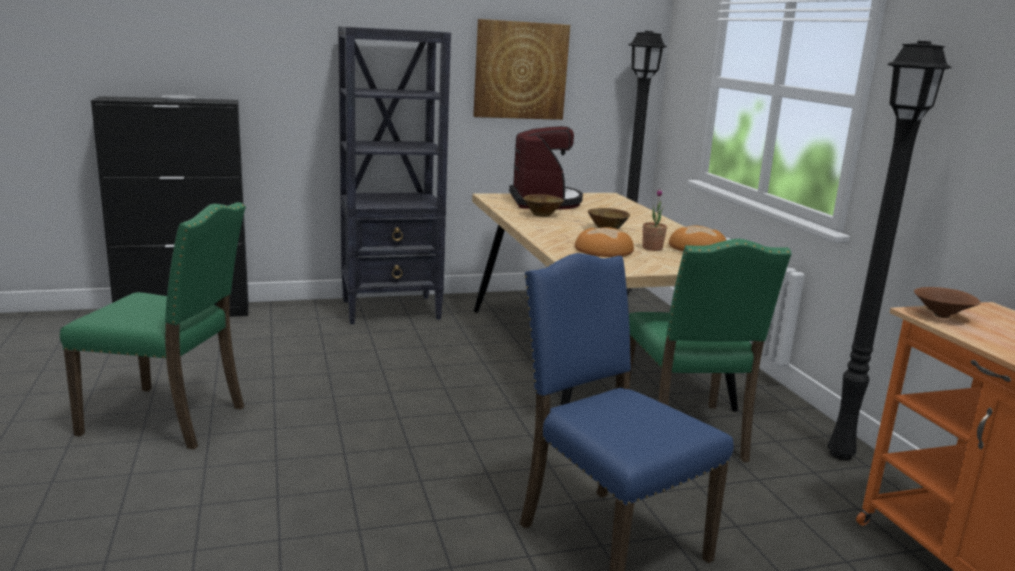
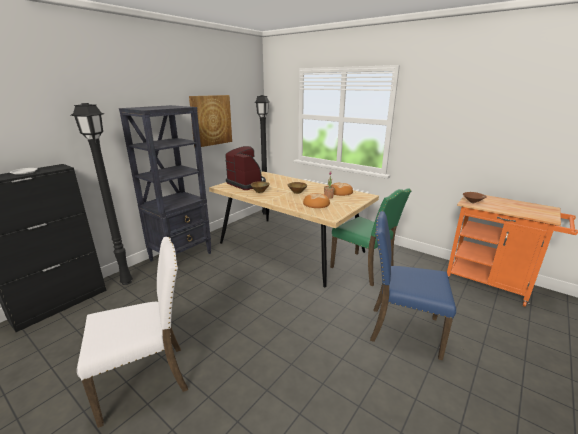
camera: 35 degrees left, 5 degrees up
green chair [60,202,246,449] -> white chair [77,237,188,428]
black floor lamp [827,41,952,460] -> black floor lamp moved to [71,103,133,285]

